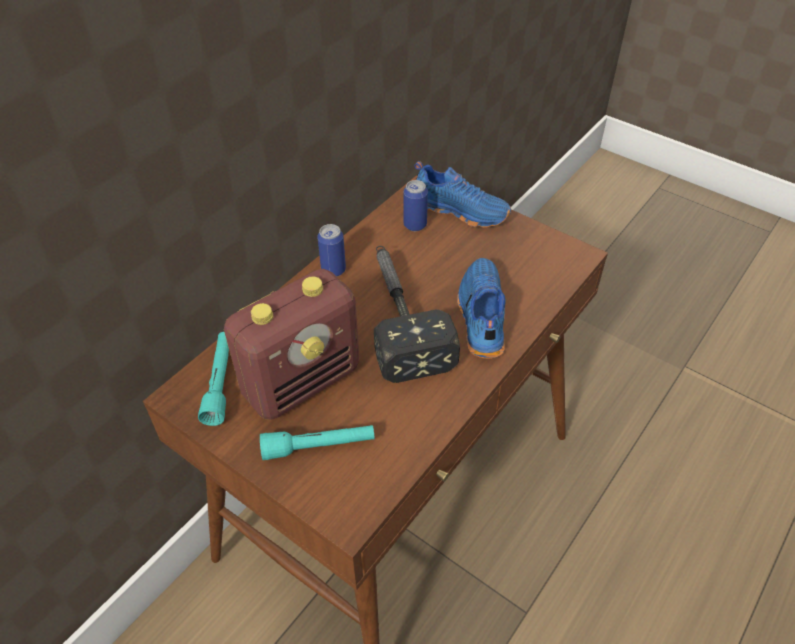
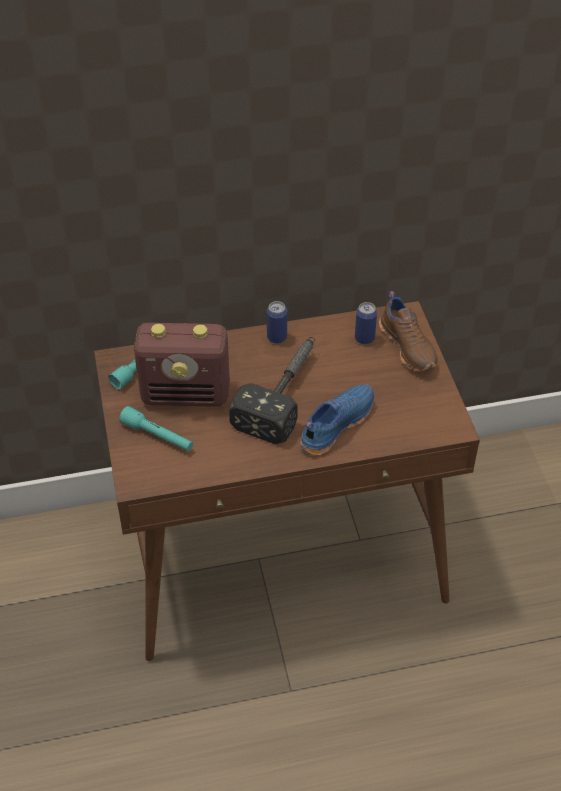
camera: 40 degrees right, 0 degrees up
blue shoe [414,161,511,228] -> brown shoe [379,291,438,372]

